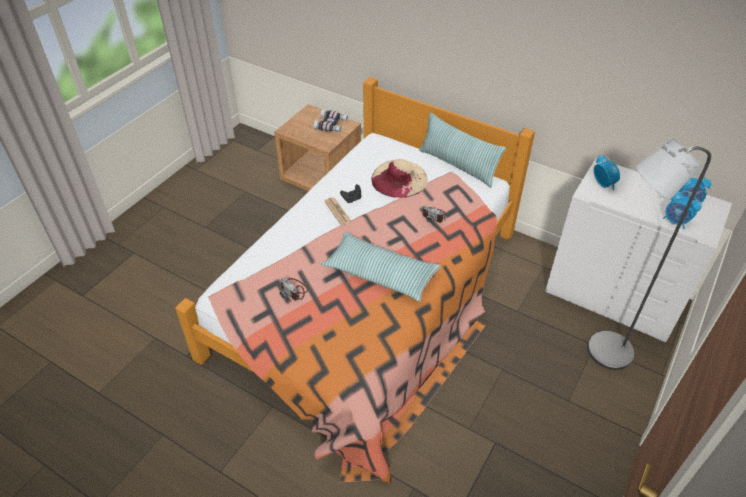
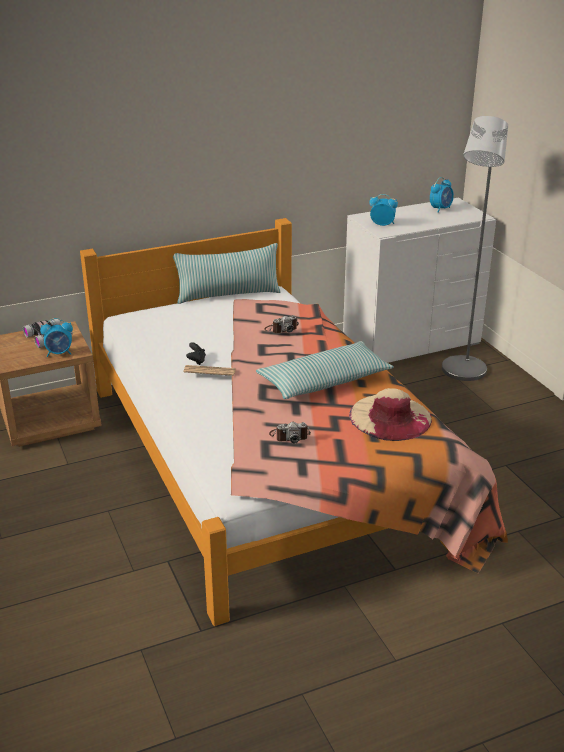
camera: 55 degrees left, 15 degrees down
beige hat [372,159,428,198] -> beige hat moved to [349,388,432,441]
alarm clock [663,191,702,229] -> alarm clock moved to [40,318,73,357]

